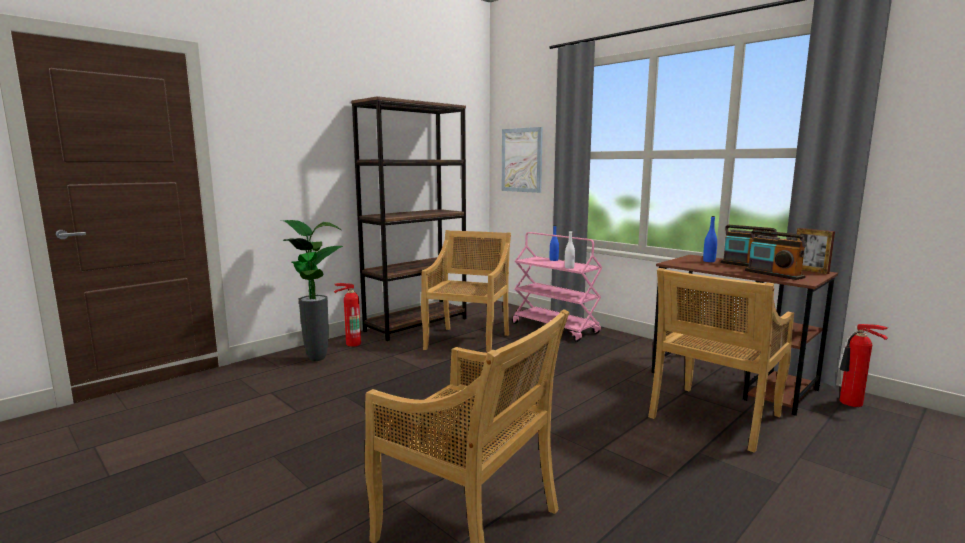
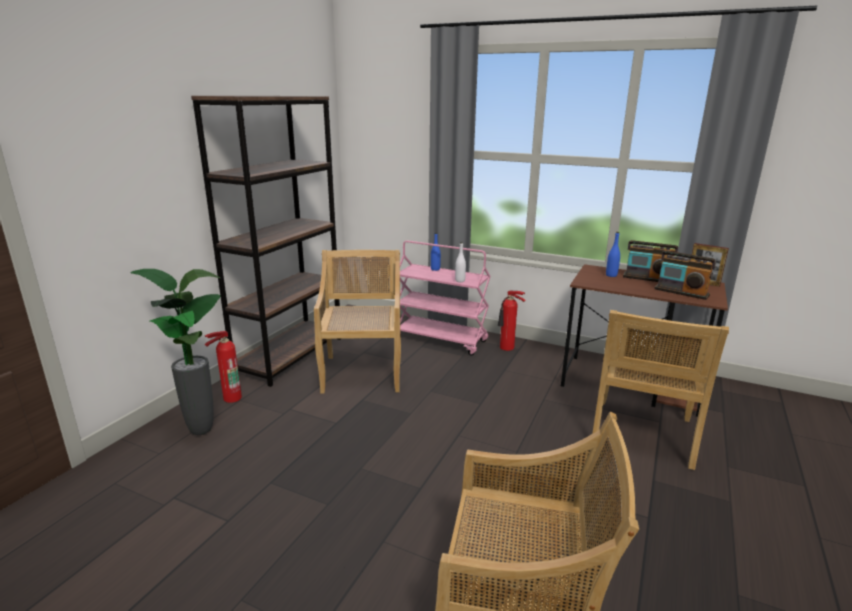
camera: 20 degrees left, 10 degrees up
picture [502,127,543,193] -> none
fire extinguisher [840,324,888,407] -> fire extinguisher moved to [498,291,526,351]

